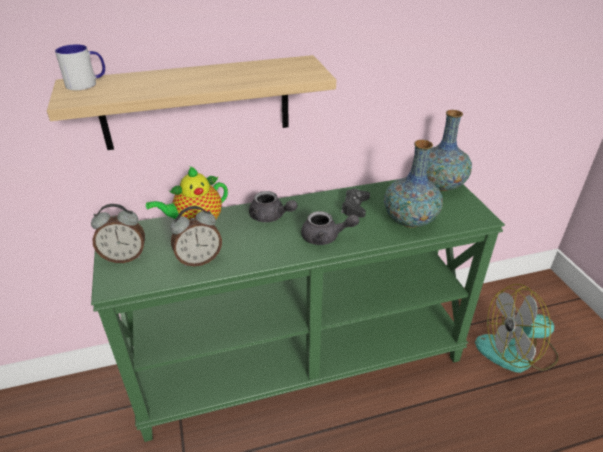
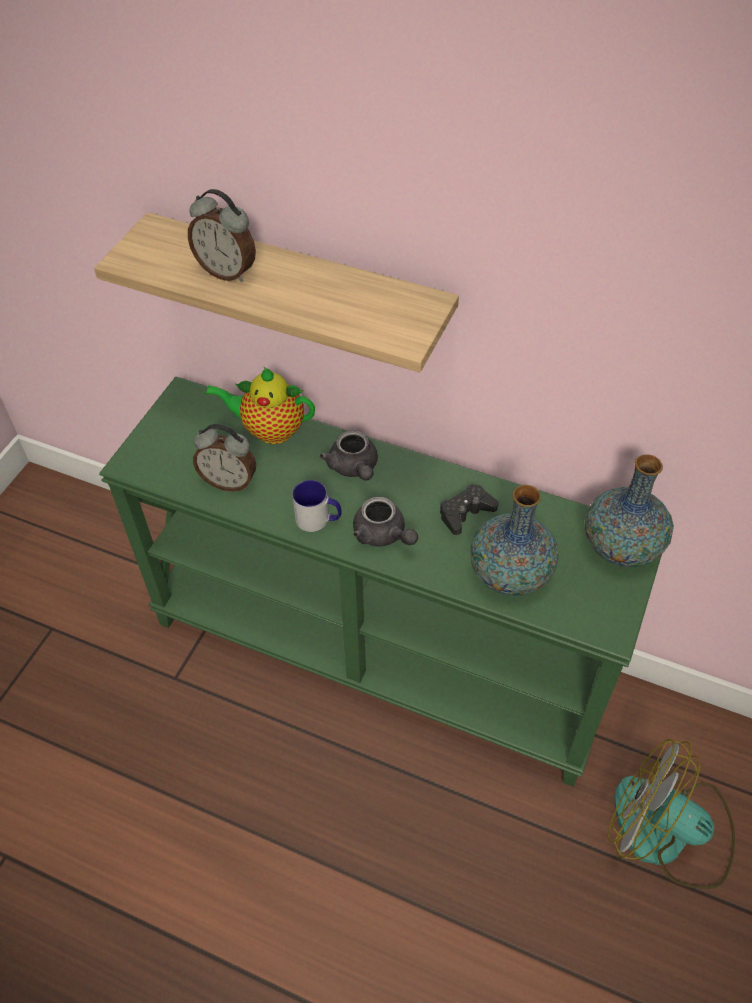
camera: 40 degrees right, 15 degrees up
mug [55,44,105,90] -> mug moved to [292,480,342,532]
alarm clock [91,204,145,263] -> alarm clock moved to [188,189,256,282]

